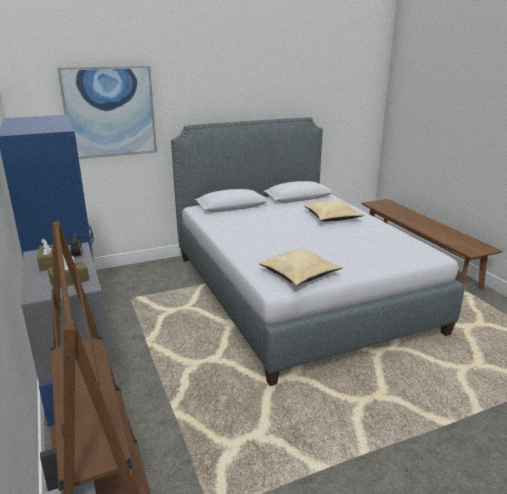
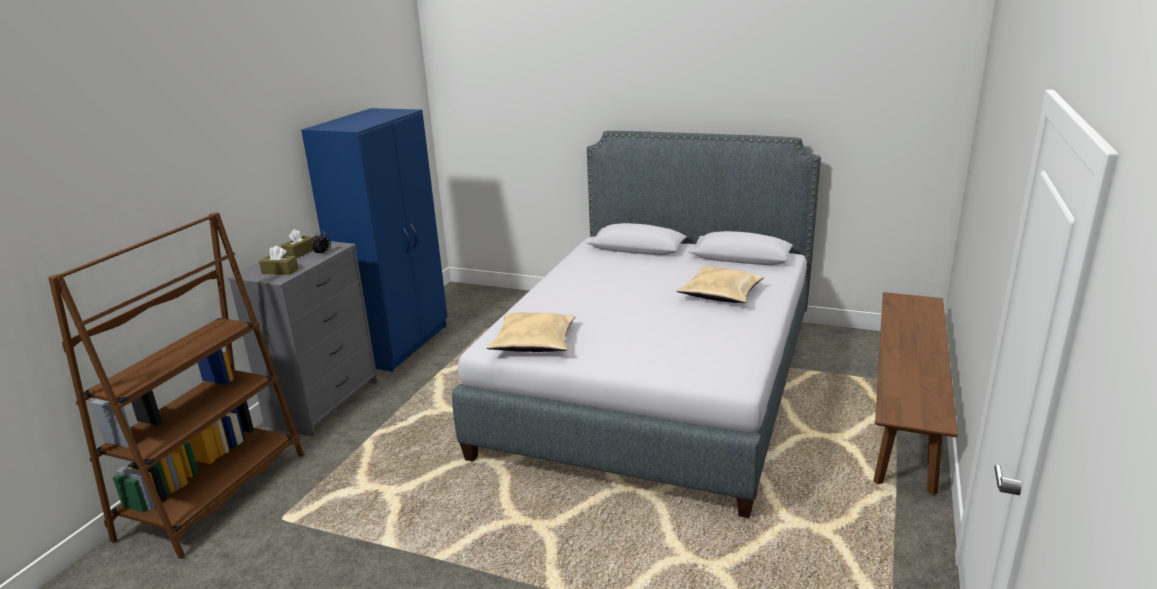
camera: 45 degrees right, 0 degrees up
picture [57,66,157,159] -> none

